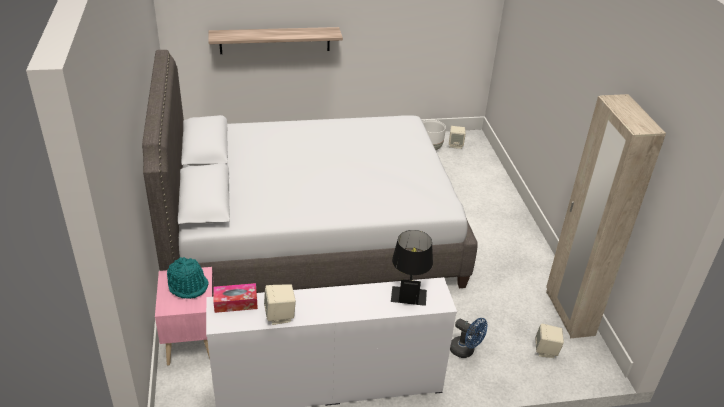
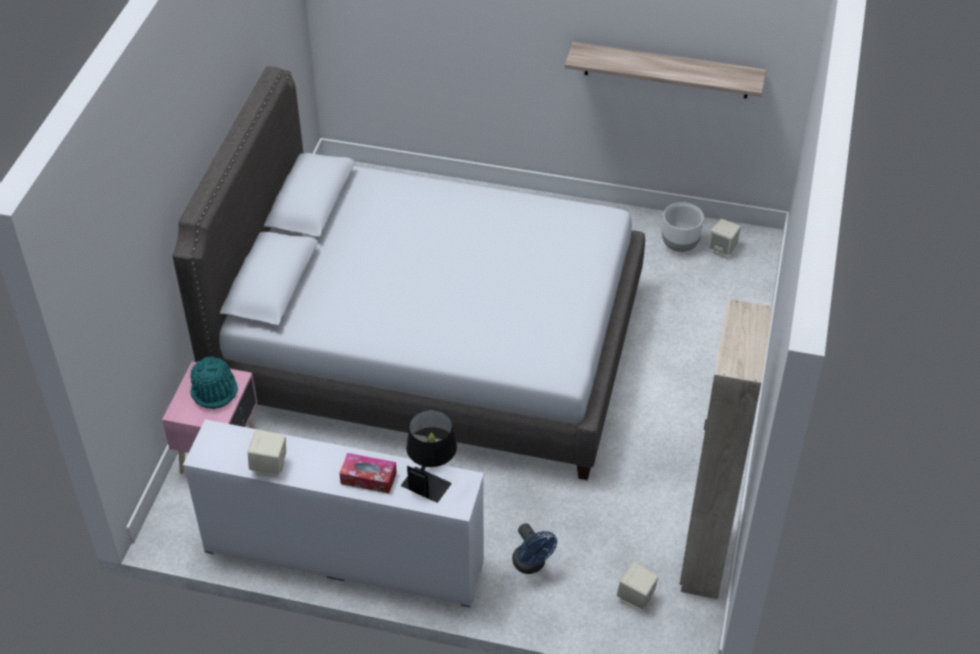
camera: 25 degrees right, 10 degrees up
shelf [208,27,343,54] -> shelf moved to [565,42,766,99]
tissue box [213,283,258,313] -> tissue box moved to [339,453,397,493]

